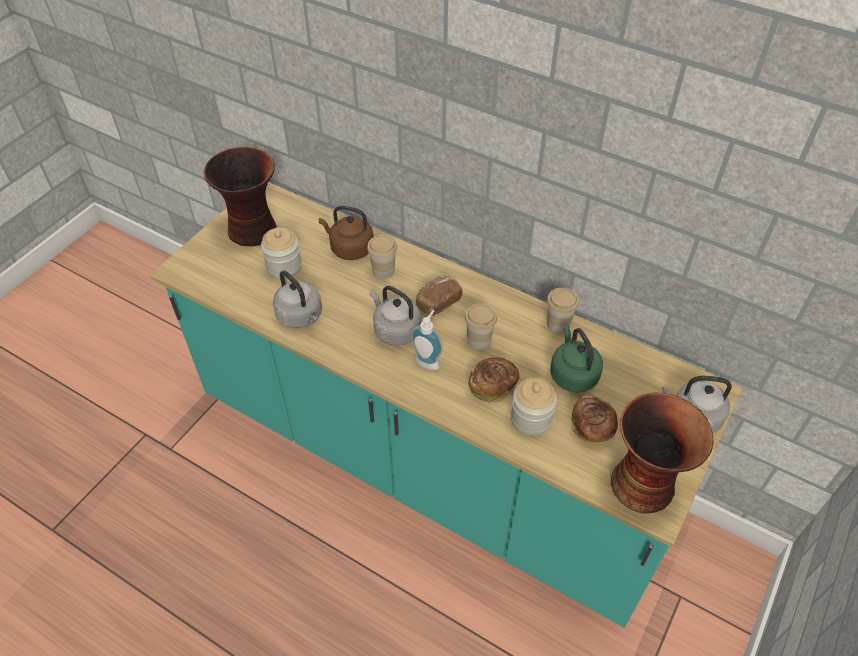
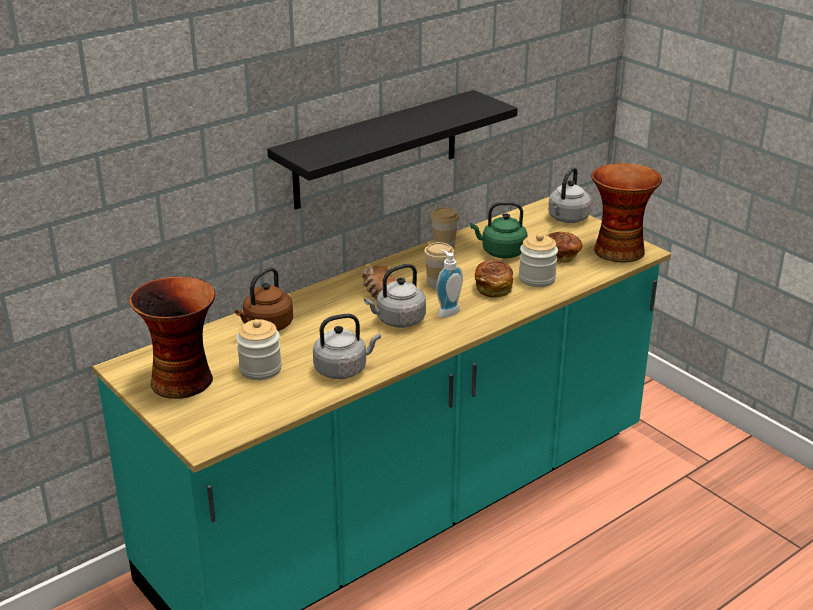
camera: 70 degrees left, 20 degrees down
cup [367,235,397,279] -> none
none -> black shelf [267,90,518,210]

